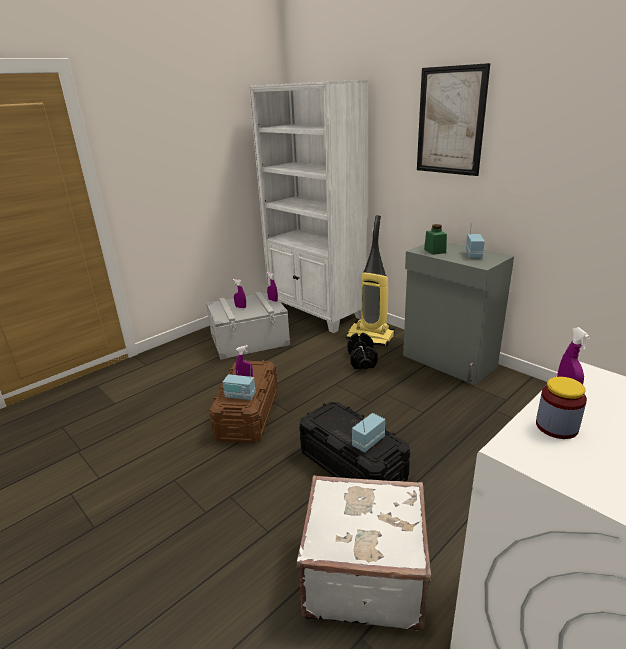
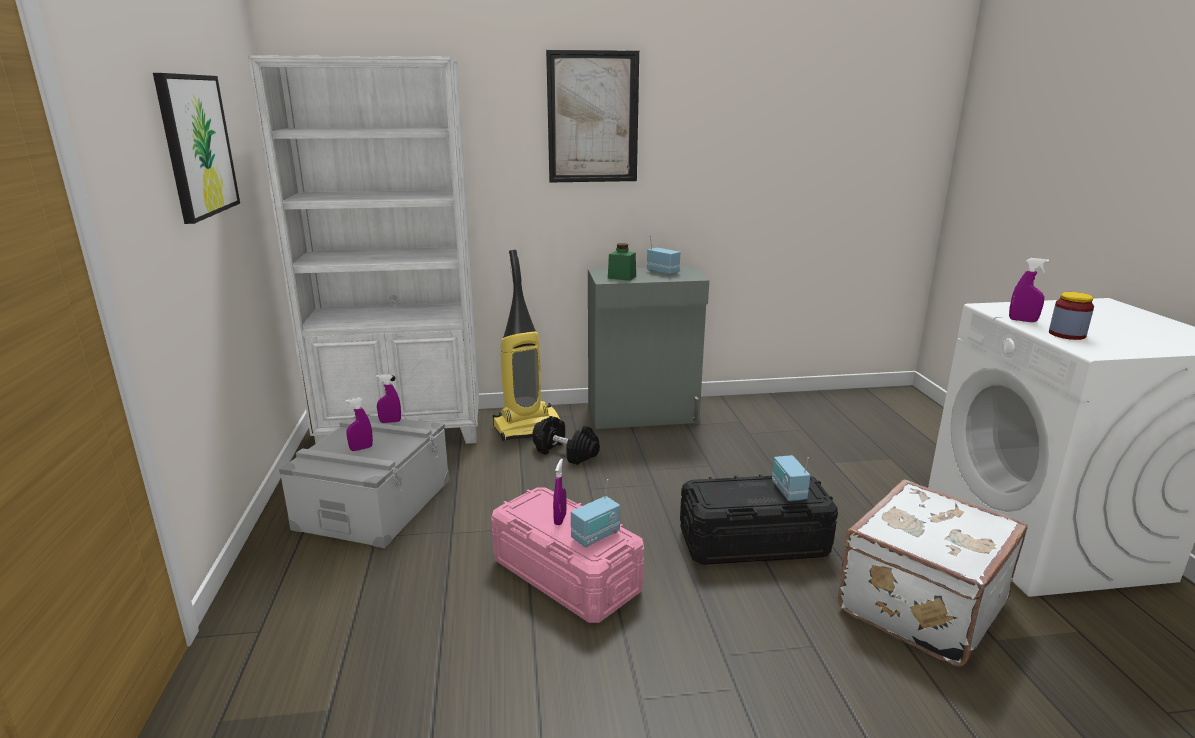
camera: 55 degrees left, 5 degrees down
brown storage box [209,360,278,443] -> pink storage box [491,487,644,623]
none -> picture [153,73,240,224]

